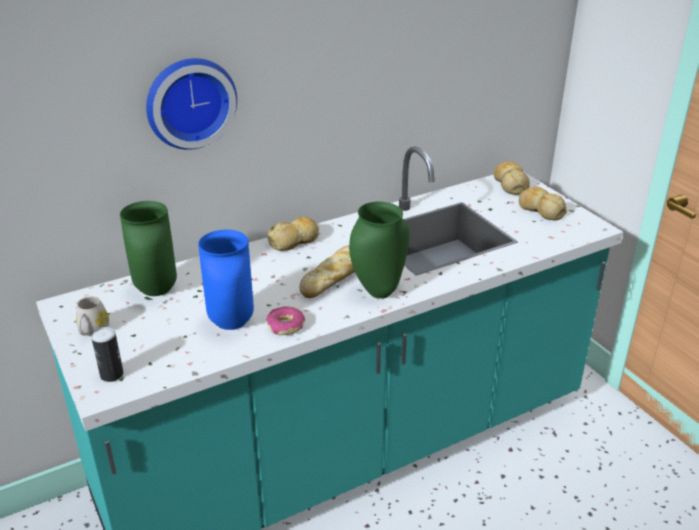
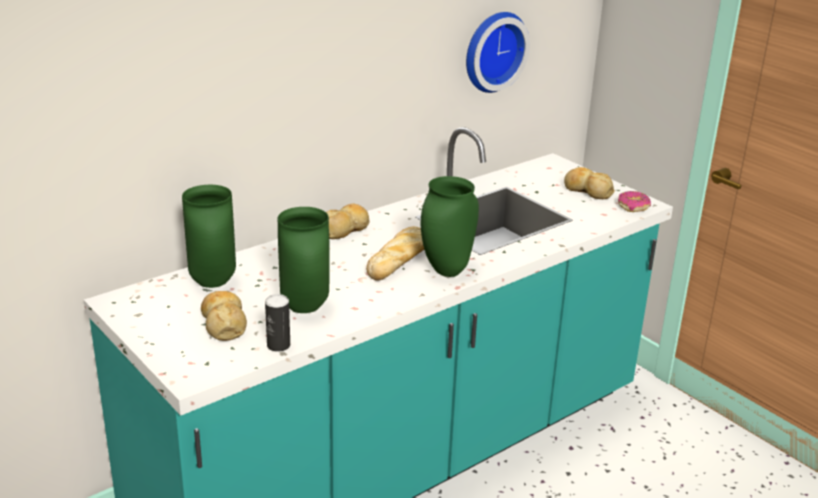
camera: 10 degrees left, 5 degrees down
white mug [76,297,109,336] -> none
can [91,327,124,382] -> can moved to [265,294,290,352]
wall clock [146,58,237,150] -> wall clock moved to [466,12,530,93]
blue vase [198,230,254,330] -> green vase [277,207,330,313]
donut [266,306,305,335] -> donut moved to [618,191,651,212]
bread [494,162,530,195] -> bread moved to [201,291,247,341]

